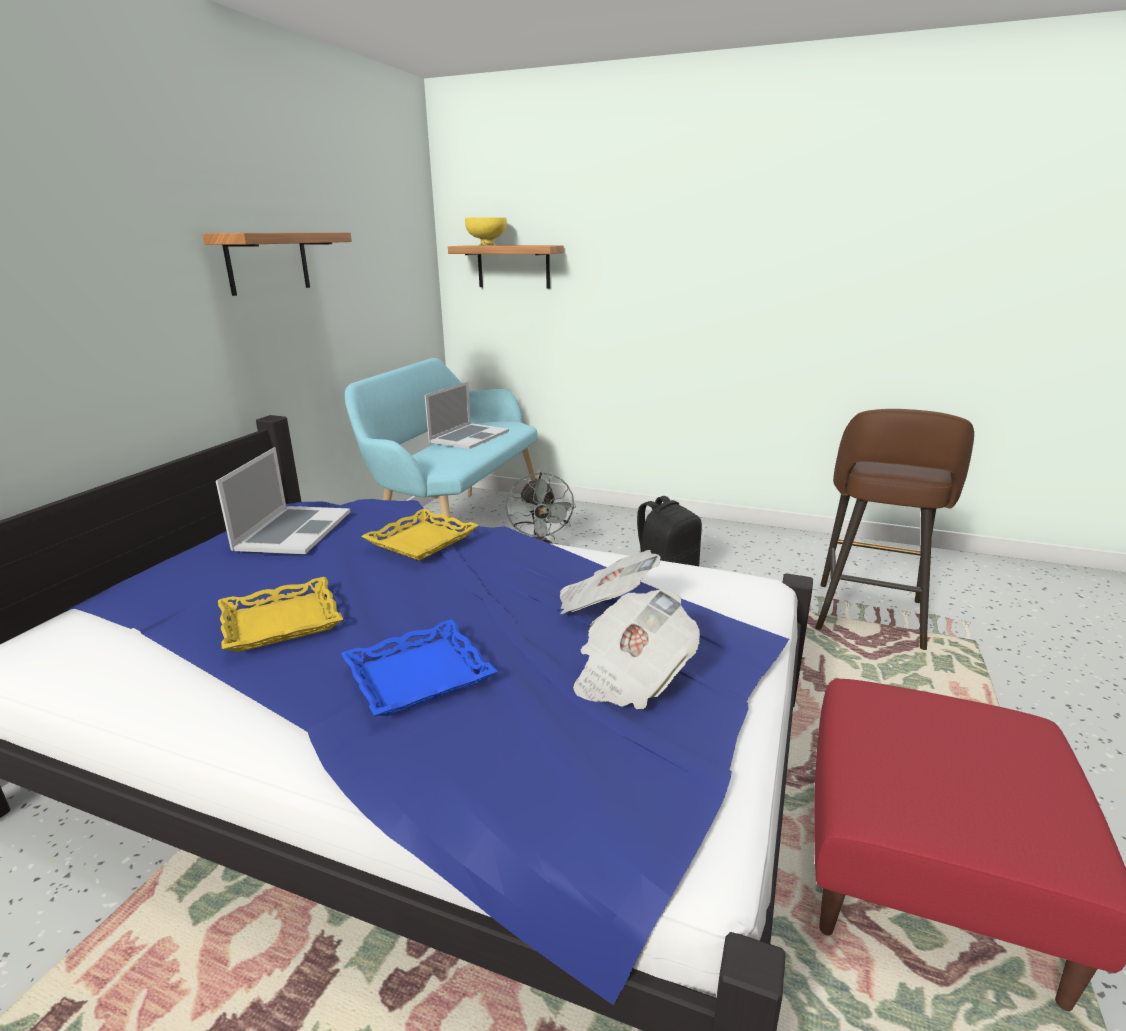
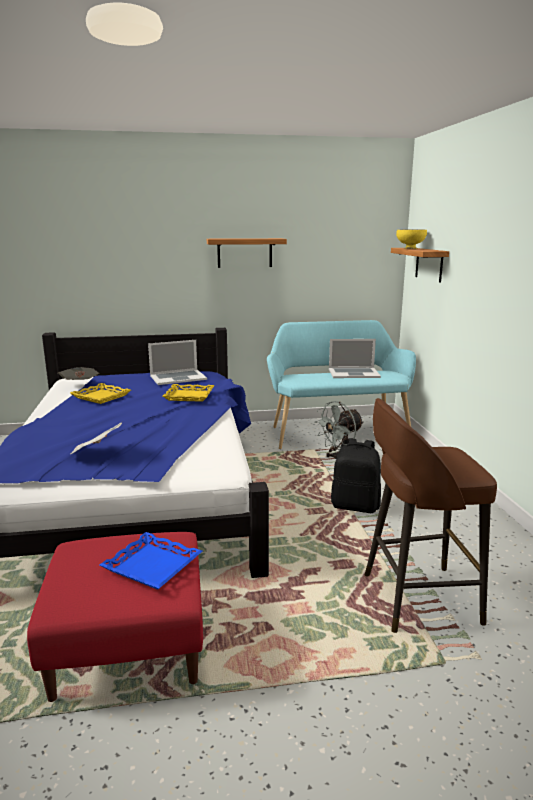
camera: 60 degrees right, 5 degrees down
blue tray [341,619,498,716] -> blue tray moved to [99,532,202,590]
newspaper [560,550,660,614] -> newspaper moved to [58,367,99,380]

